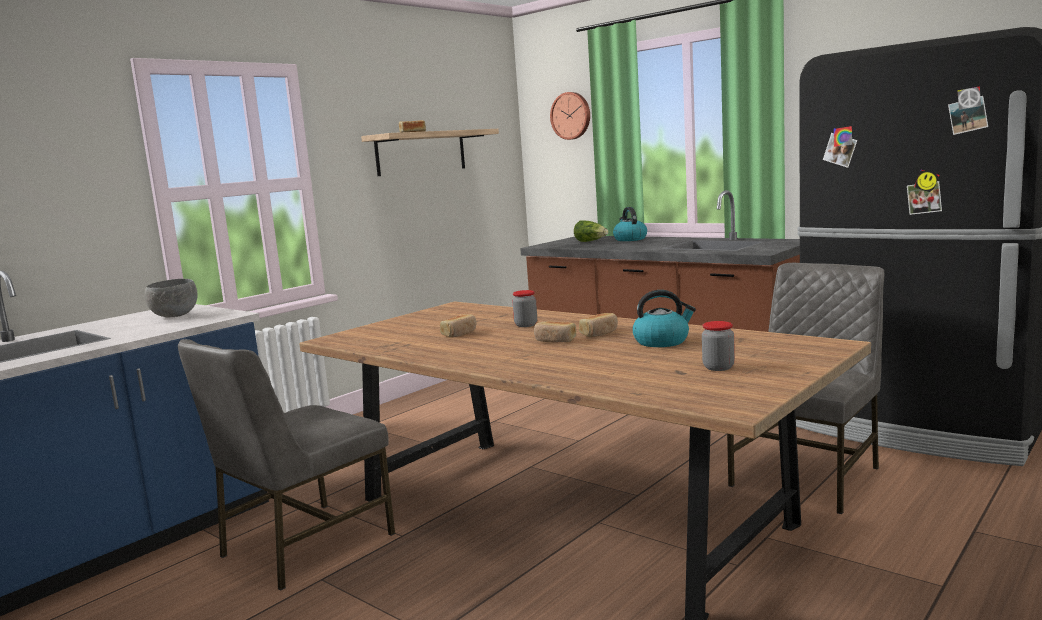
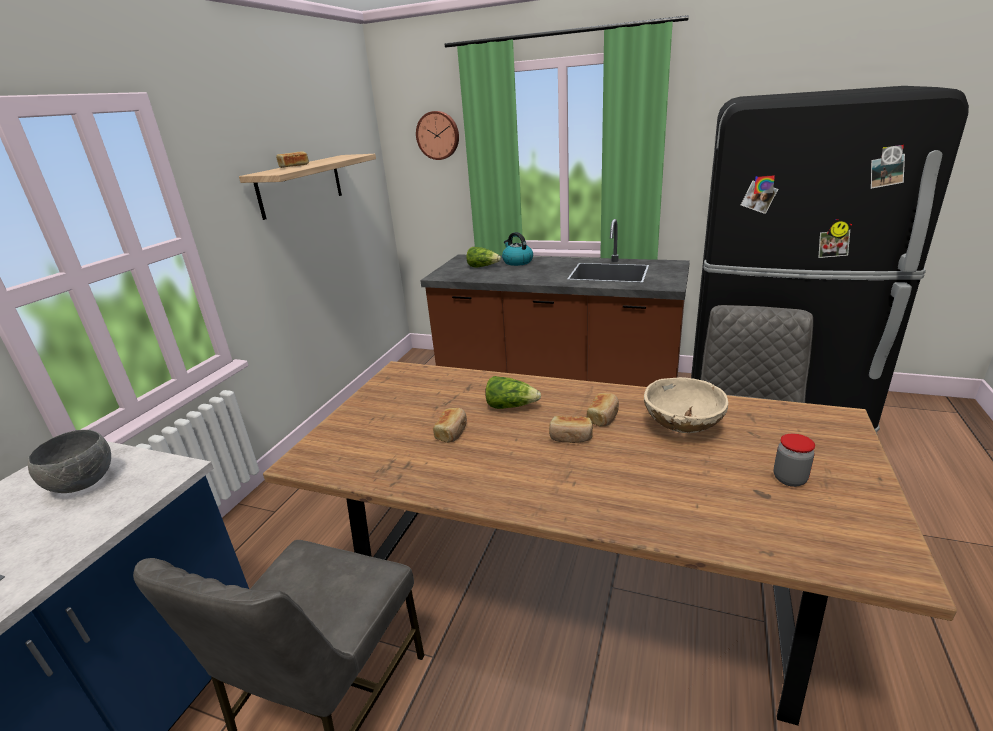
camera: 20 degrees left, 15 degrees up
jar [512,290,537,327] -> lettuce [485,376,541,409]
kettle [632,290,696,347] -> beige bowl [644,377,728,433]

